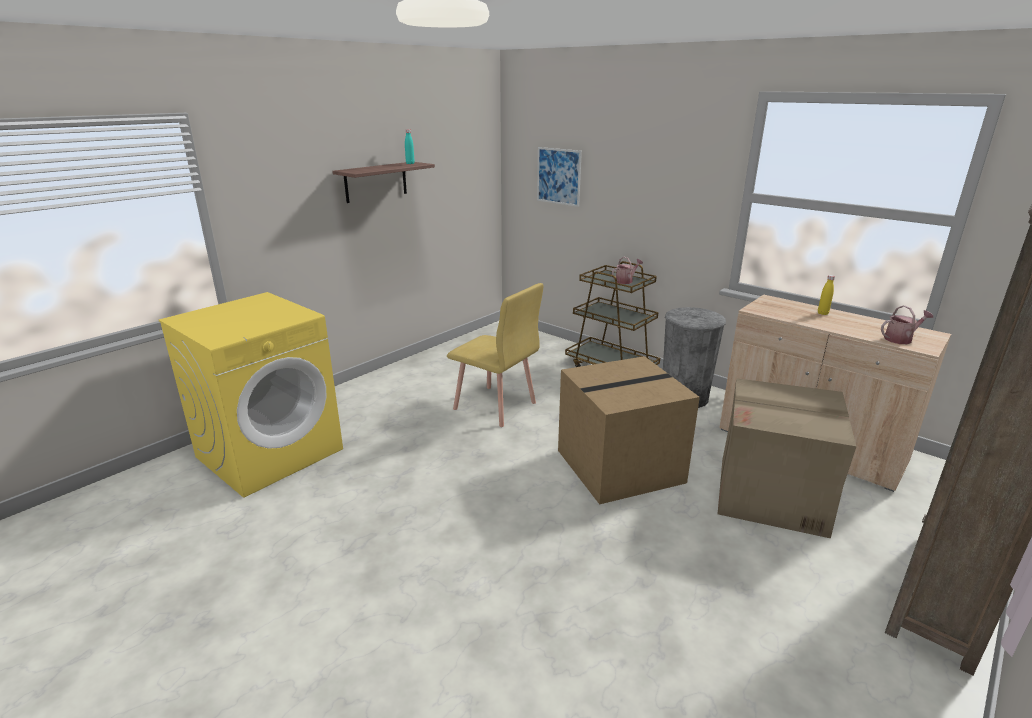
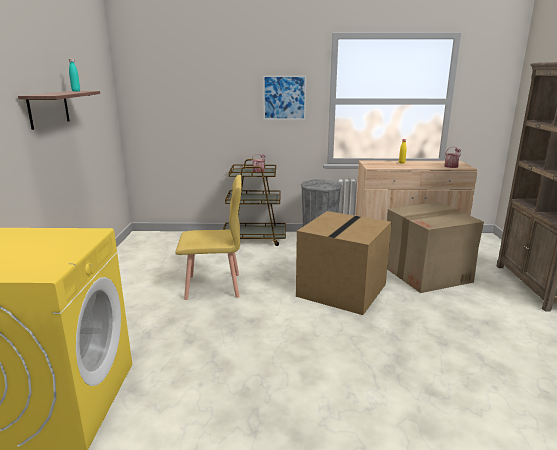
camera: 40 degrees left, 5 degrees down
picture [537,147,582,207] -> picture moved to [263,75,306,120]

